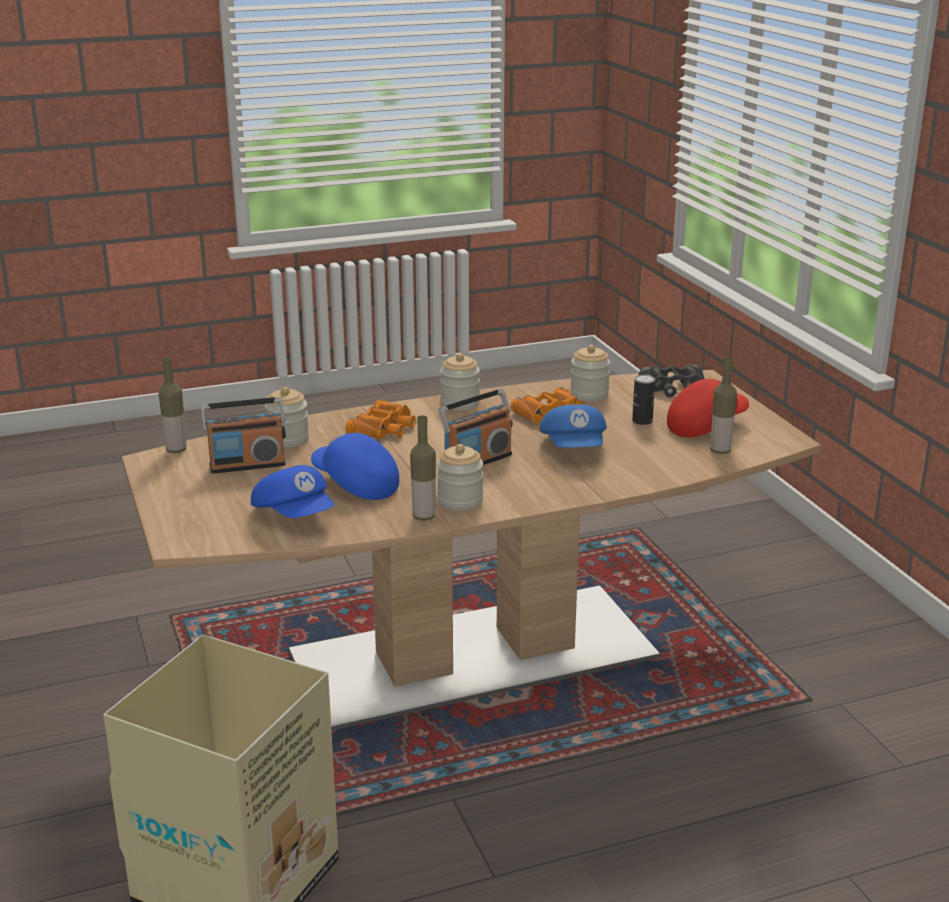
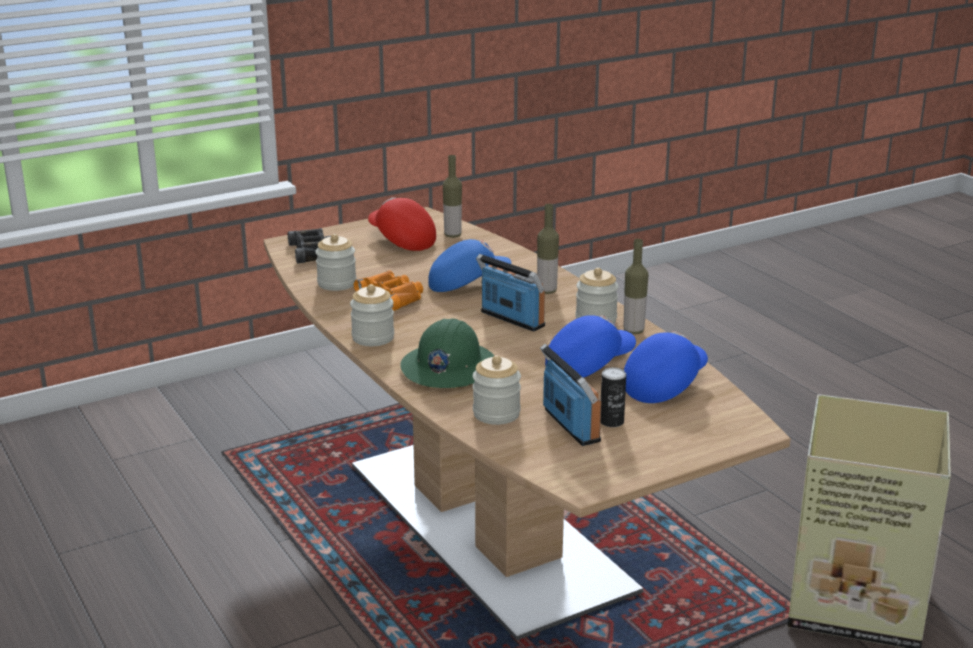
camera: 100 degrees left, 0 degrees up
bottle [159,357,187,453] -> bottle moved to [537,204,559,294]
blue cap [311,433,399,500] -> blue cap turned 150 degrees counterclockwise [545,315,636,378]
orange binoculars [346,399,416,439] -> green hard hat [400,318,494,388]
can [632,374,655,425] -> can moved to [601,367,626,427]

